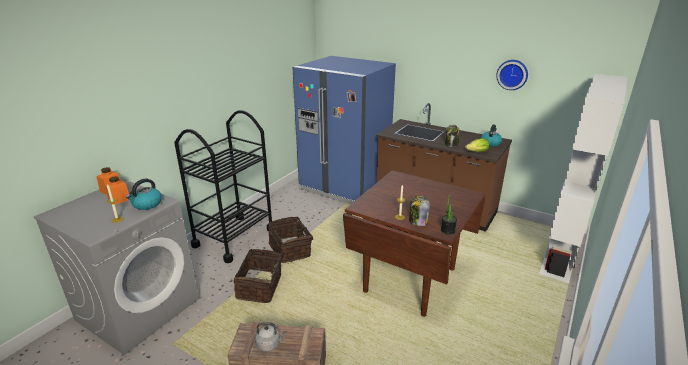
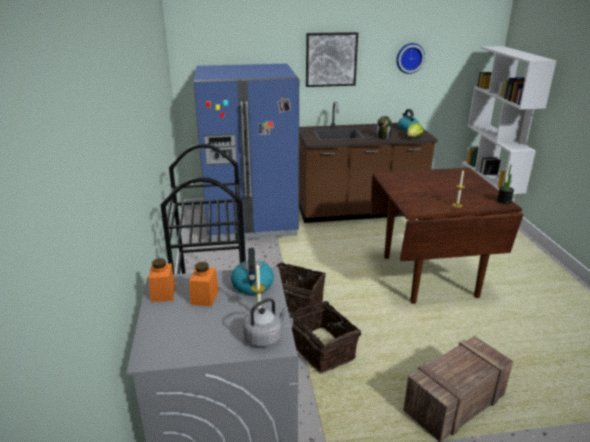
camera: 40 degrees left, 0 degrees up
grey kettle [255,322,286,352] -> grey kettle moved to [243,298,288,347]
jar [409,196,430,226] -> none
none -> picture [306,32,358,87]

